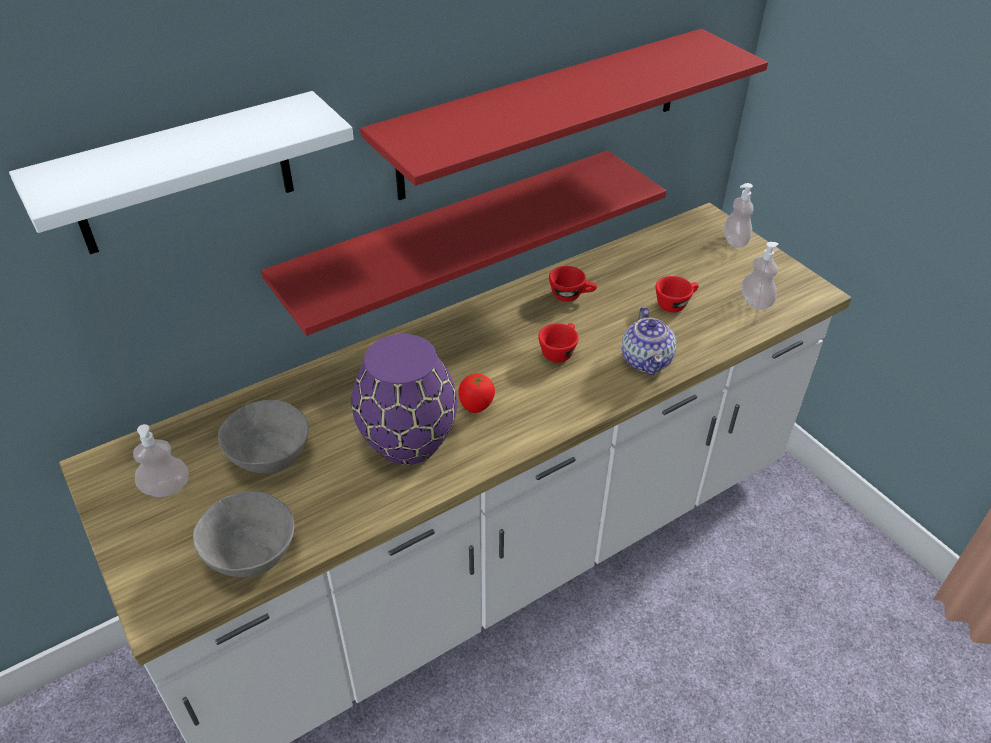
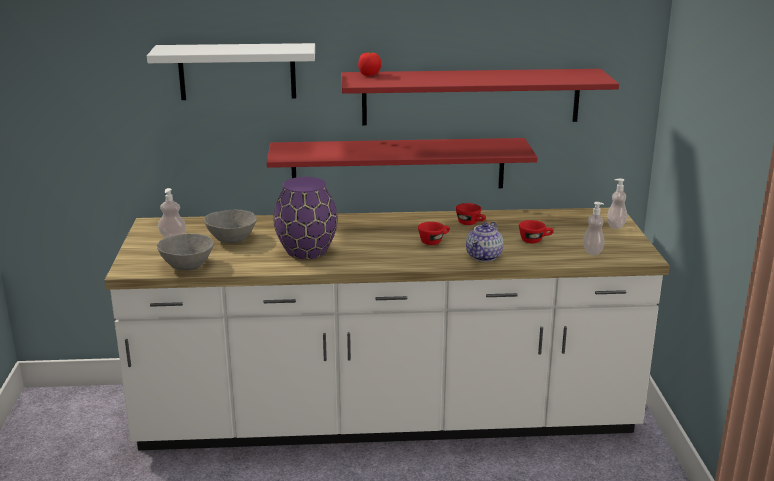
camera: 30 degrees right, 20 degrees down
tomato [458,373,495,413] -> tomato moved to [358,52,381,76]

